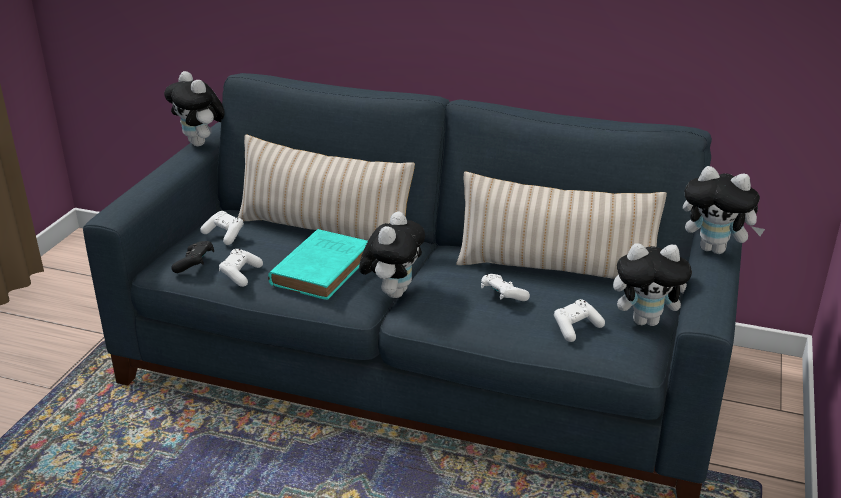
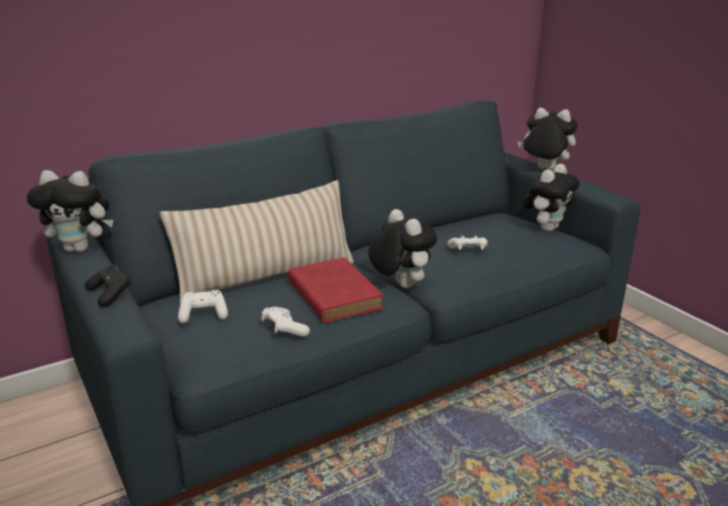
camera: 50 degrees left, 5 degrees down
black game controller [171,241,214,273] -> black game controller moved to [85,265,133,307]
turquoise book [268,229,368,300] -> red book [288,258,384,323]
beige pillow [456,172,667,279] -> none
white game controller [554,299,605,342] -> none
plush toy [683,166,765,254] -> plush toy turned 135 degrees counterclockwise [517,108,578,170]

